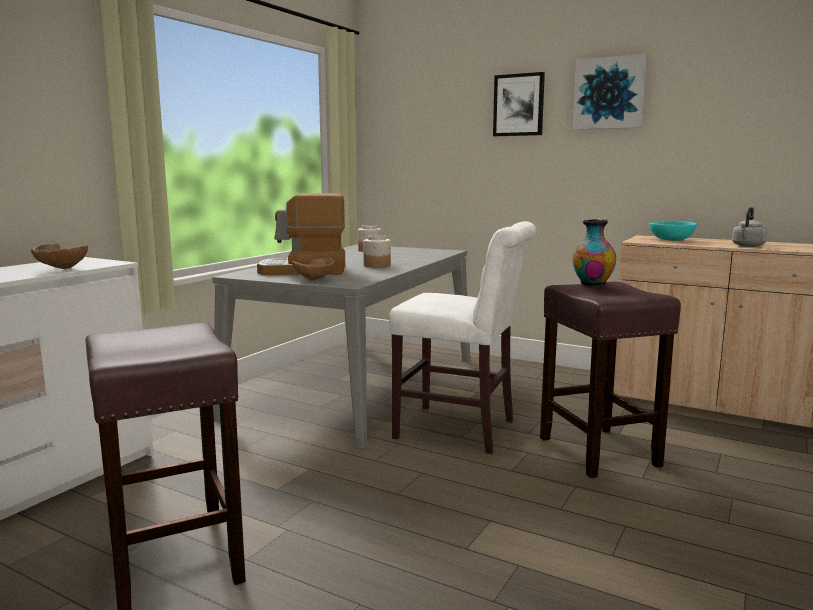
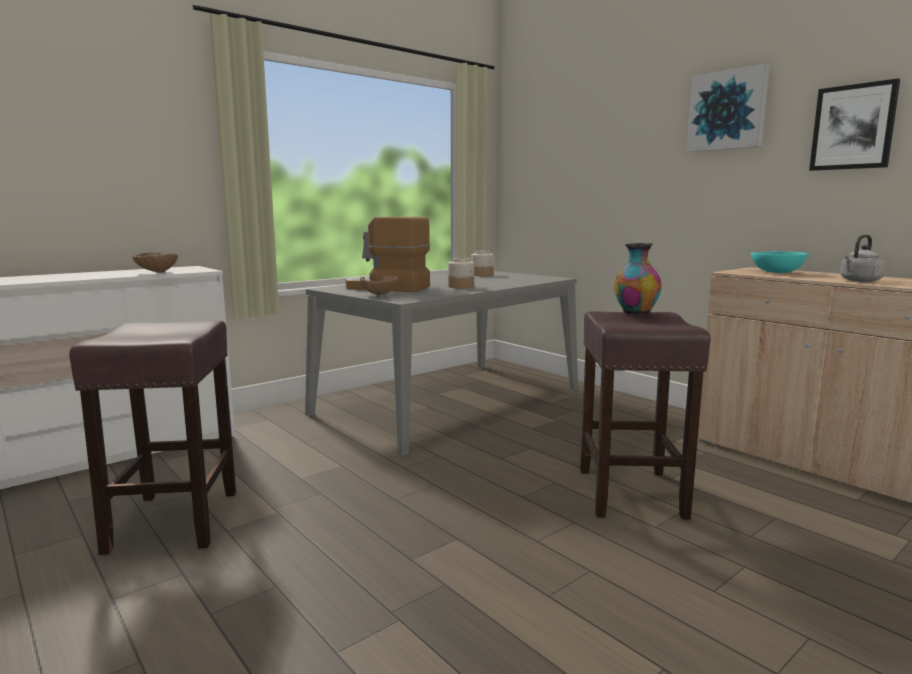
camera: 20 degrees right, 0 degrees up
white chair [389,221,536,455] -> none
picture [493,72,545,136] -> picture moved to [809,78,900,171]

